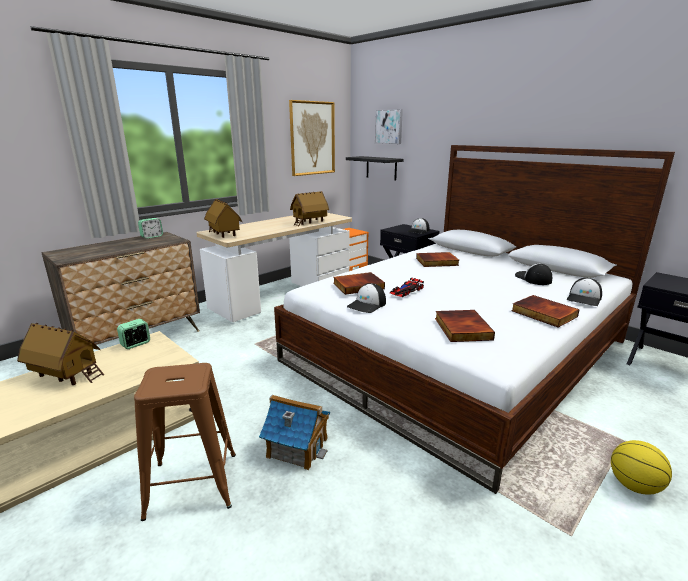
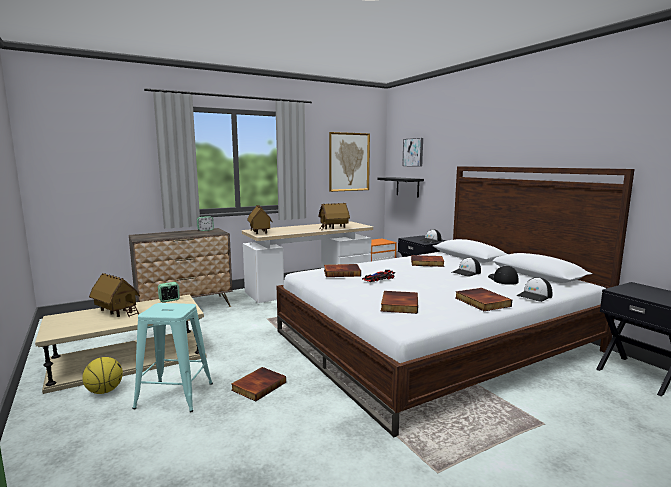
camera: 15 degrees right, 10 degrees down
brown stool [134,363,236,521] -> turquoise stool [132,303,213,412]
toy house [259,395,330,470] -> book [231,367,286,401]
cap [347,283,386,313] -> cap moved to [452,257,481,277]
basketball [611,440,672,495] -> basketball moved to [82,357,123,394]

